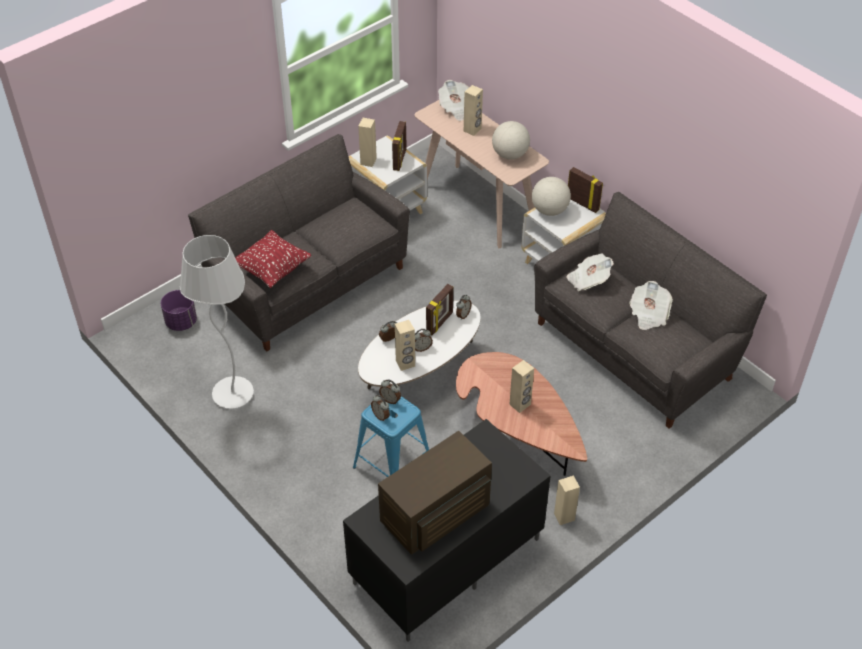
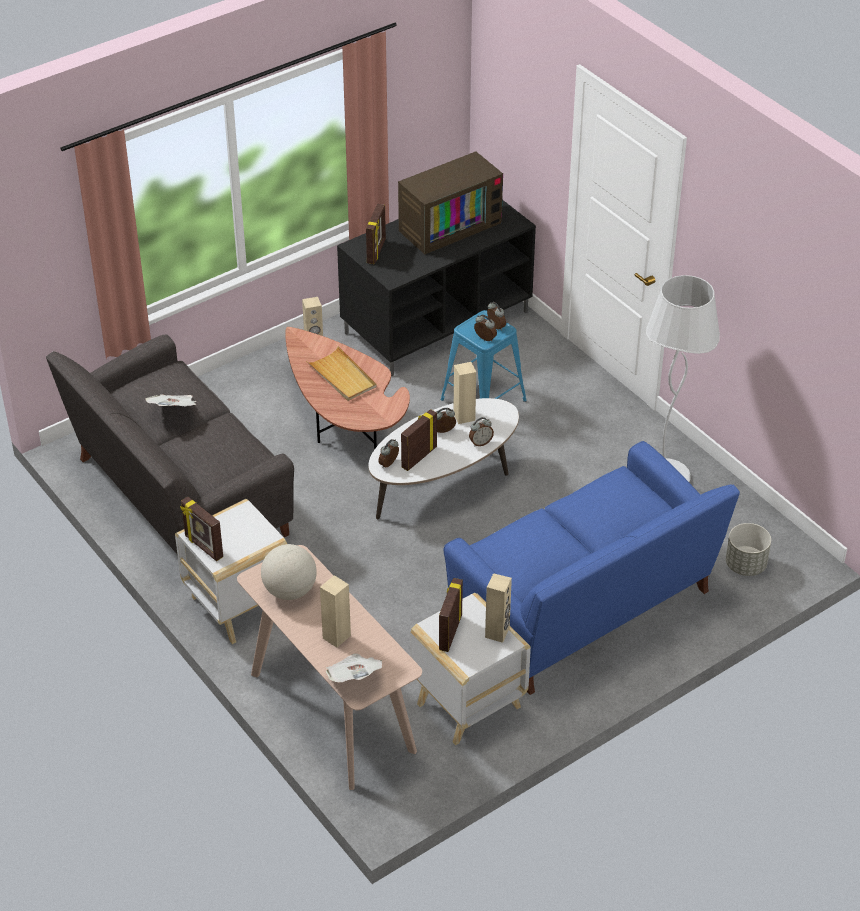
camera: 175 degrees left, 5 degrees down
purple planter [161,290,197,331] -> grey planter [726,523,771,576]
grey sofa [188,134,410,352] -> blue sofa [444,441,740,695]
red pillow [235,230,311,288] -> none
beige speaker [509,360,534,413] -> beige tray [306,346,377,401]
globe [532,177,571,216] -> none
newspaper [566,253,614,291] -> none
none -> picture frame [366,204,386,264]

